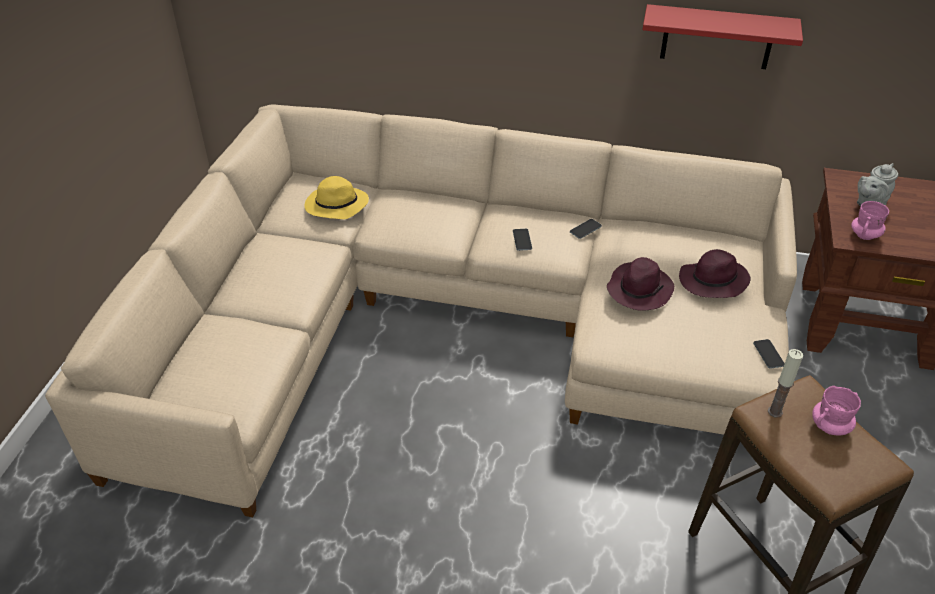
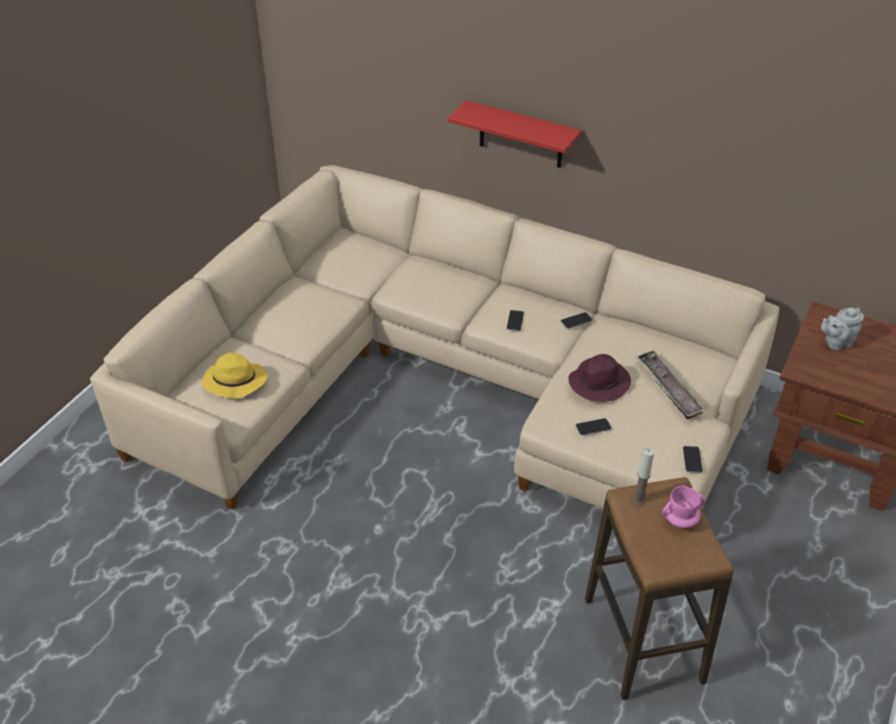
camera: 15 degrees right, 0 degrees up
yellow hat [305,176,369,219] -> yellow hat moved to [202,353,267,399]
red shelf [642,4,803,69] -> red shelf moved to [447,100,581,168]
purple hat [679,249,751,298] -> tray [635,349,707,419]
pink mug [851,201,889,240] -> none
none -> phone [576,418,611,435]

